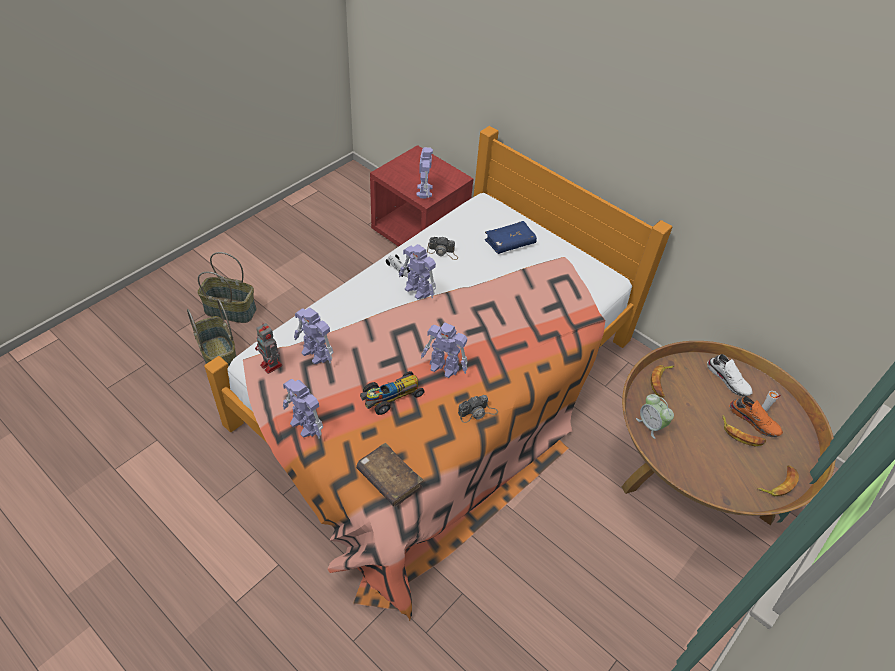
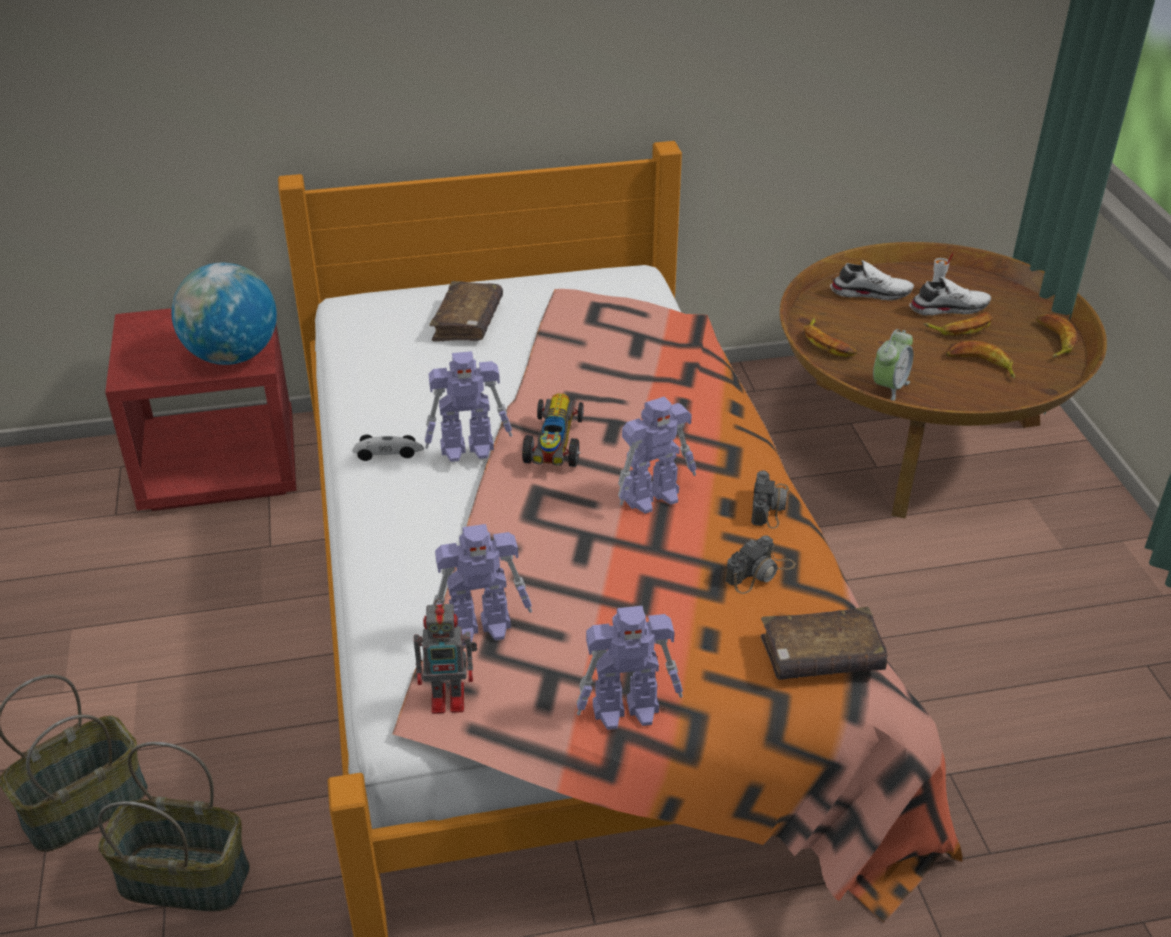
camera: 50 degrees left, 10 degrees down
toy car [360,371,425,415] -> toy car moved to [522,393,584,467]
toy robot [416,147,433,199] -> globe [171,262,277,365]
camera [427,237,458,260] -> camera moved to [725,535,796,594]
blue book [485,221,537,254] -> brown book [429,281,503,342]
alarm clock [636,394,674,439] -> alarm clock turned 60 degrees counterclockwise [873,329,913,401]
orange shoe [729,396,783,437] -> white shoe [909,277,991,315]
none -> banana [946,340,1016,379]

